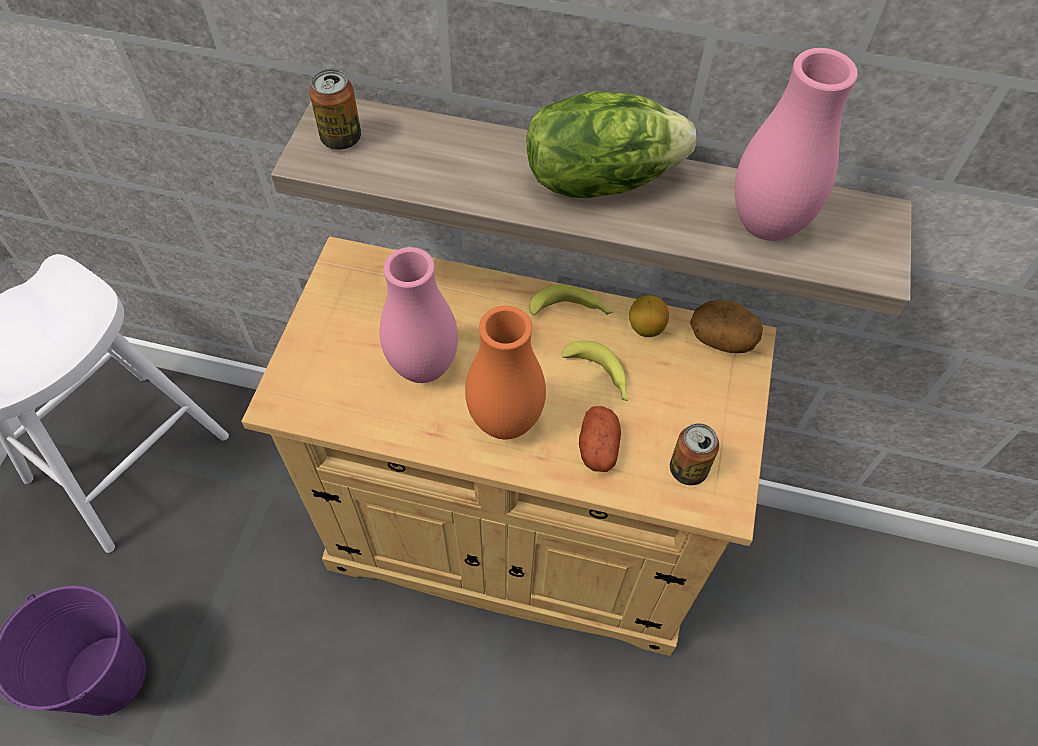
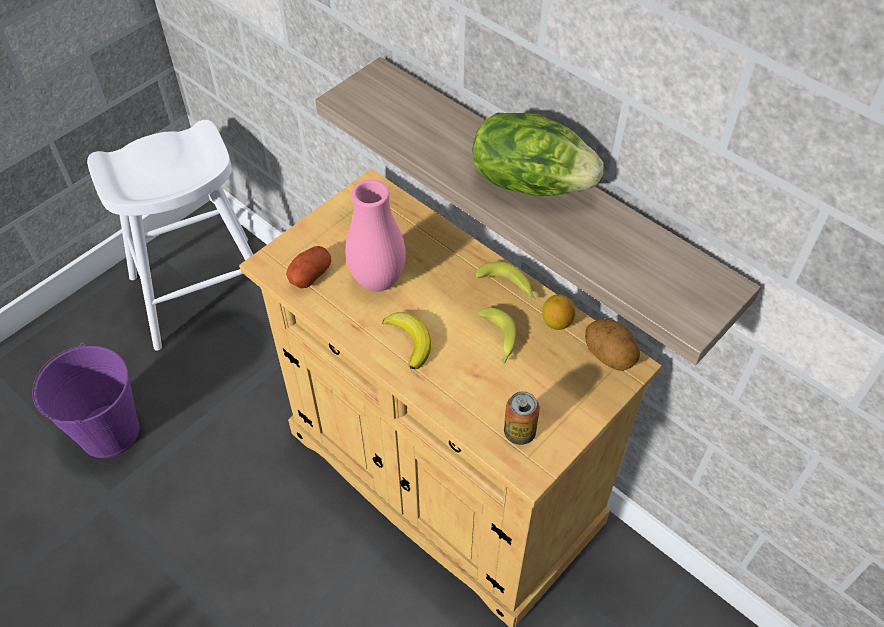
camera: 30 degrees right, 5 degrees down
can [309,69,361,150] -> none
orange vase [465,306,546,440] -> banana [382,312,431,369]
potato [579,406,621,472] -> potato moved to [286,246,331,288]
pink vase [735,48,858,241] -> none

